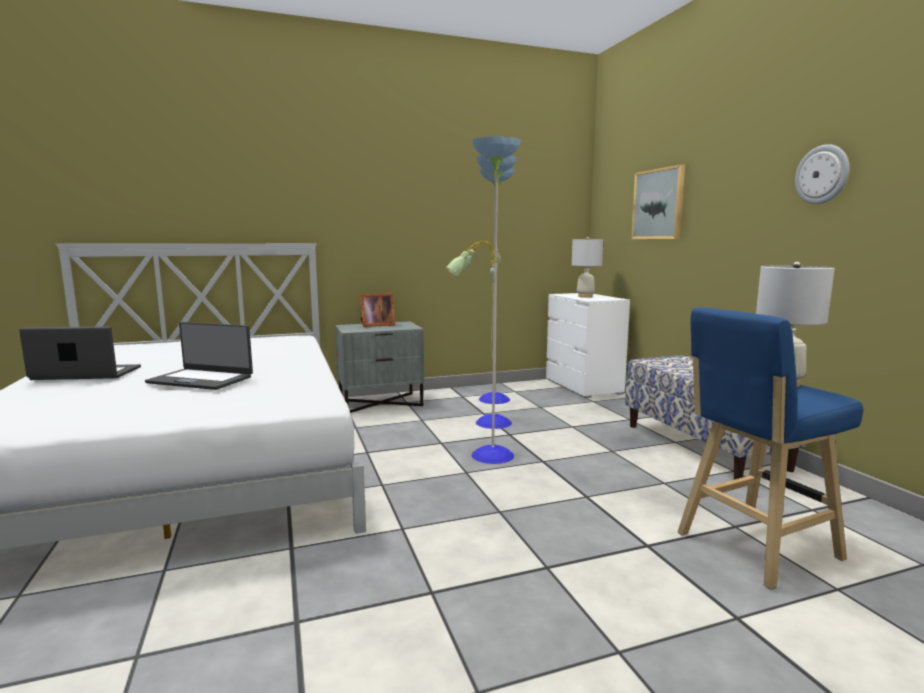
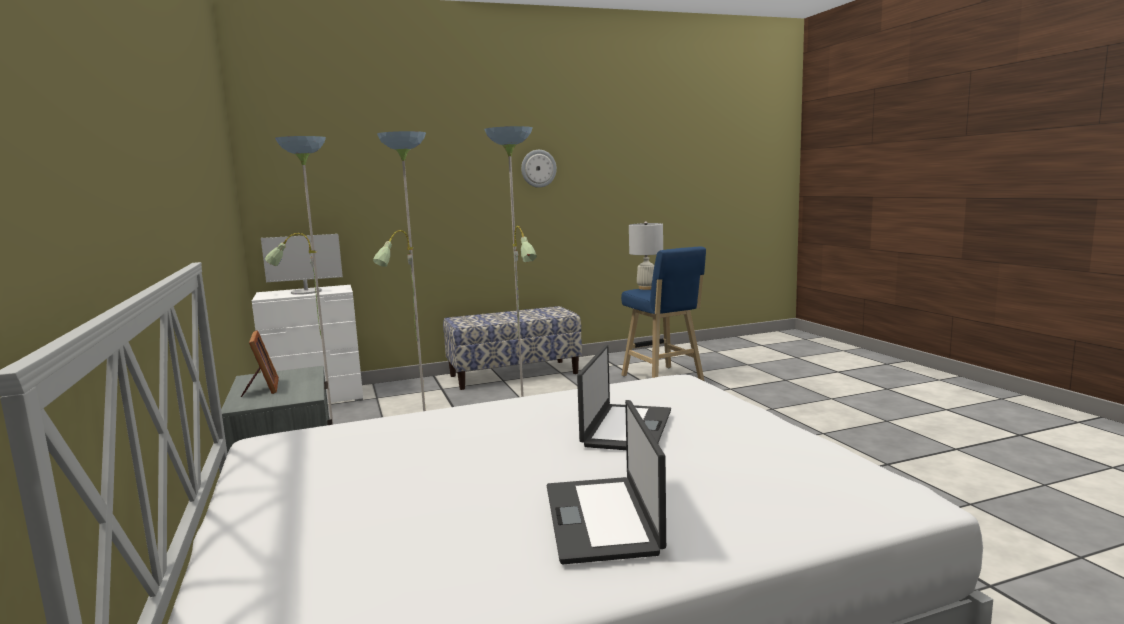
camera: 90 degrees left, 0 degrees up
white table lamp [572,237,603,298] -> monitor [261,234,343,295]
picture [631,164,685,239] -> none

